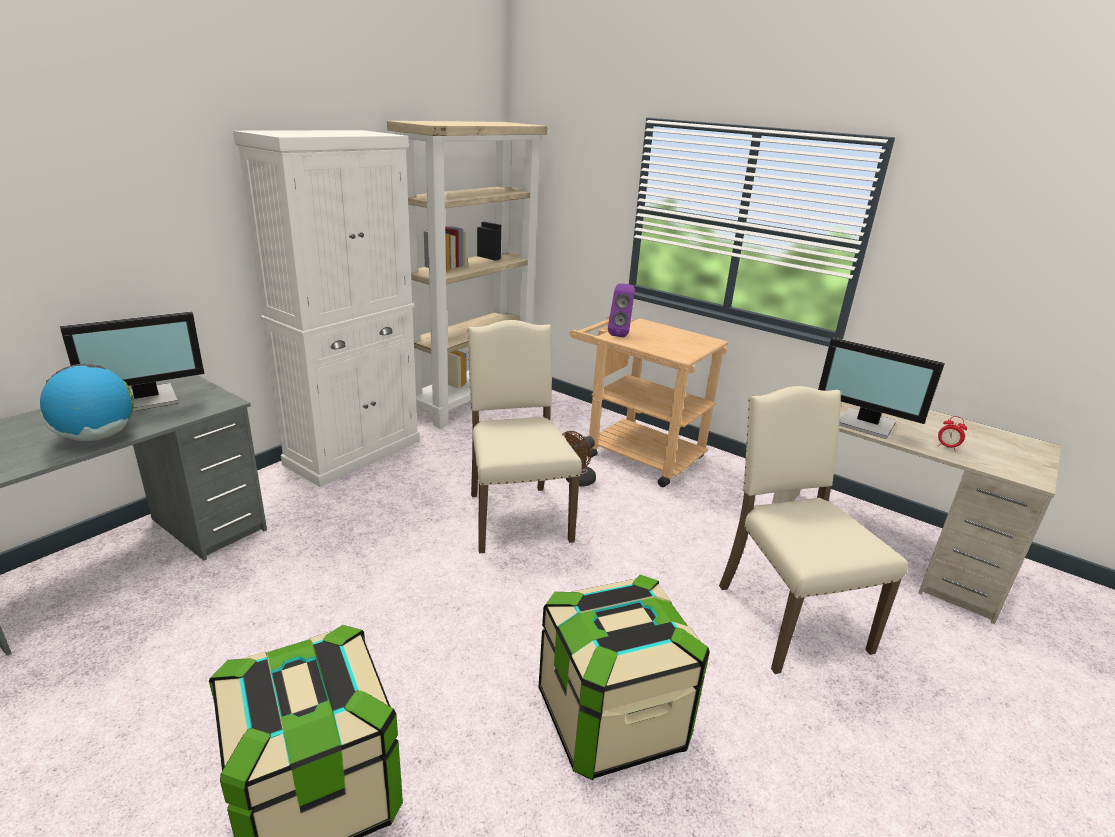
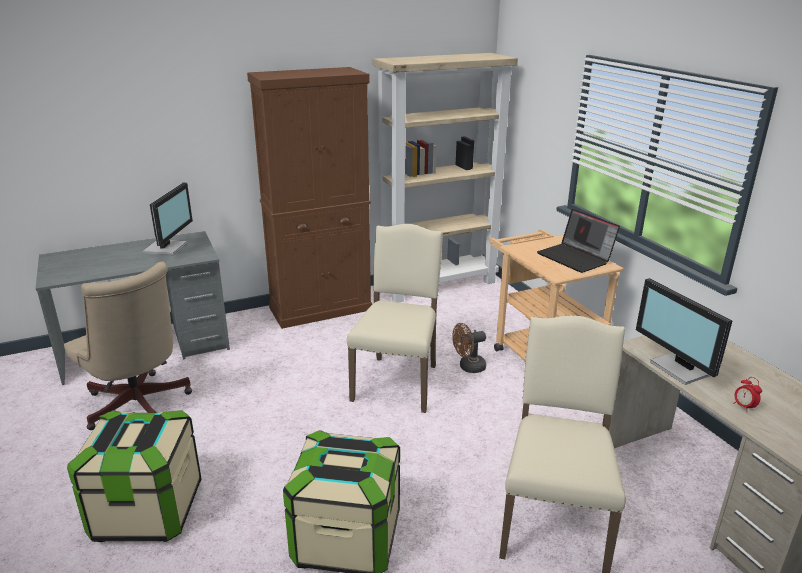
camera: 30 degrees right, 0 degrees up
globe [40,364,134,441] -> none
monitor [60,311,204,411] -> monitor turned 75 degrees counterclockwise [142,183,193,255]
white cabinet [233,130,420,487] -> brown cabinet [247,67,372,329]
purple speaker [608,284,635,337] -> none
none -> beige office chair [64,262,192,430]
none -> laptop [537,209,620,273]

